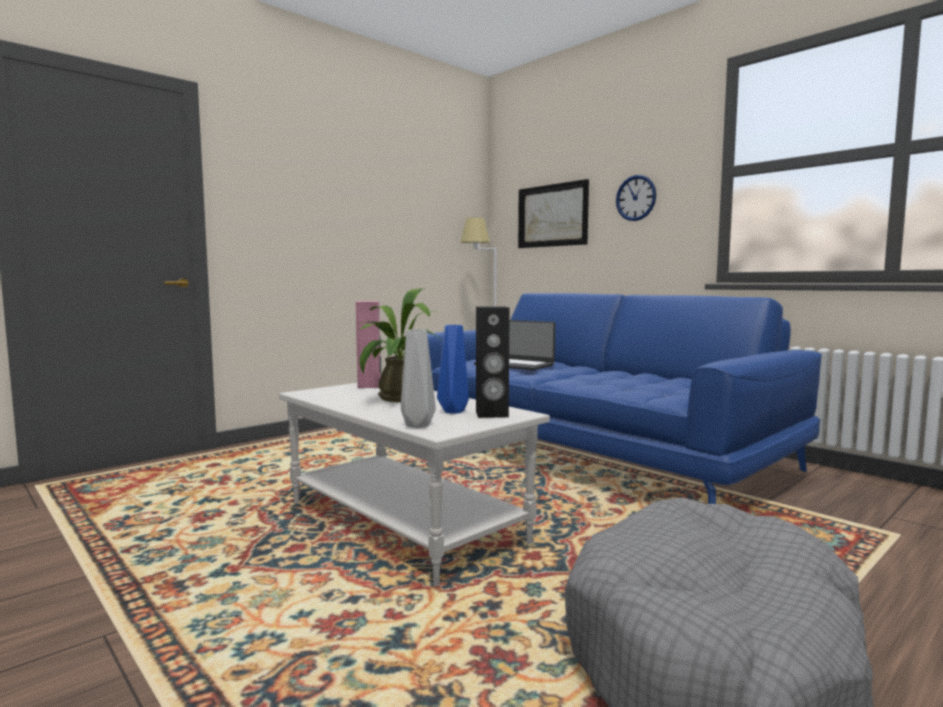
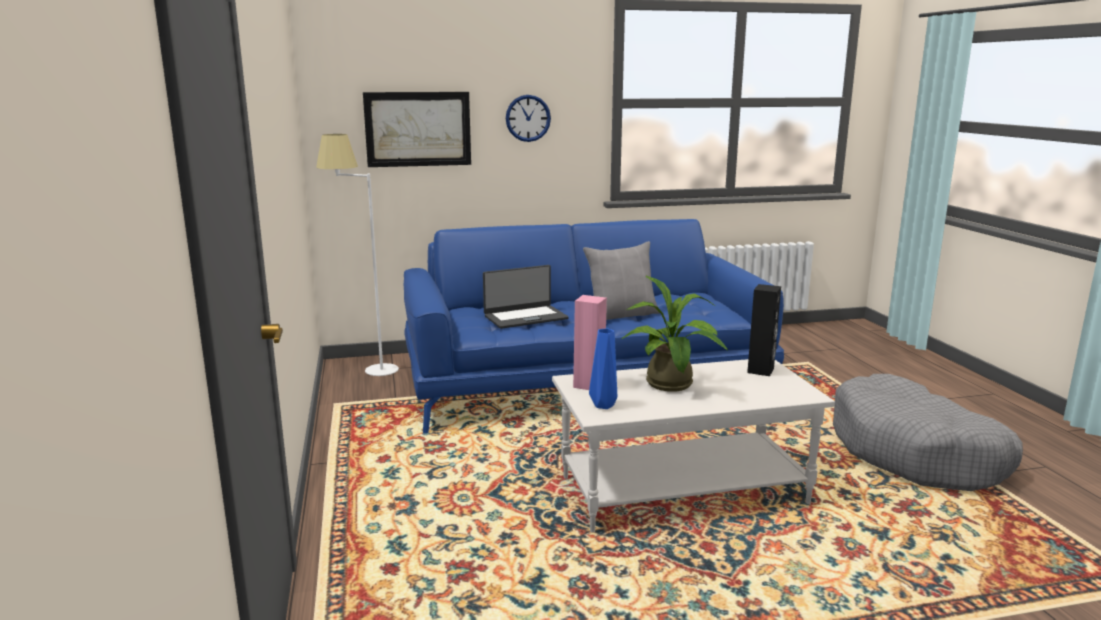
camera: 60 degrees left, 10 degrees up
grey vase [401,329,436,428] -> none
blue vase [437,325,469,414] -> blue vase moved to [589,328,617,409]
none -> grey pillow [583,241,660,320]

